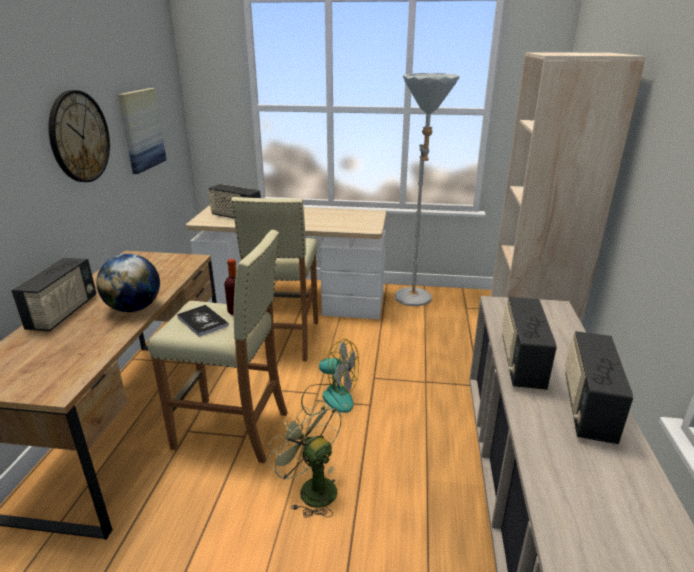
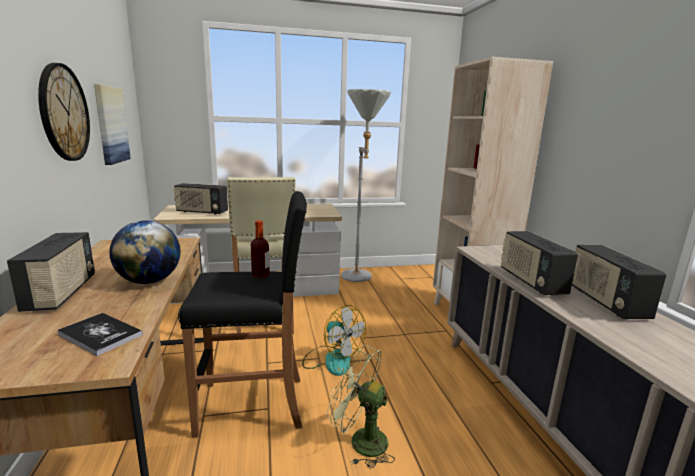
camera: 20 degrees left, 10 degrees down
beige stool [147,230,288,463] -> black stool [178,191,307,438]
book [177,305,229,337] -> book moved to [57,313,143,356]
fan [301,339,359,416] -> fan turned 45 degrees clockwise [302,305,366,376]

